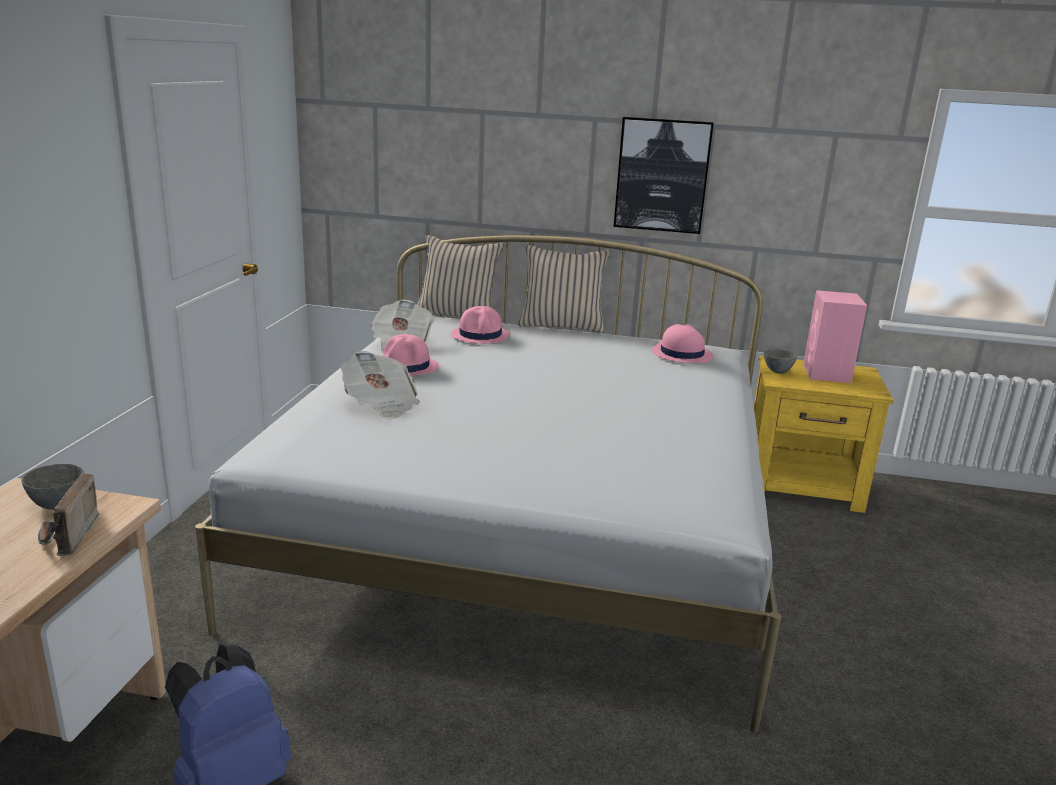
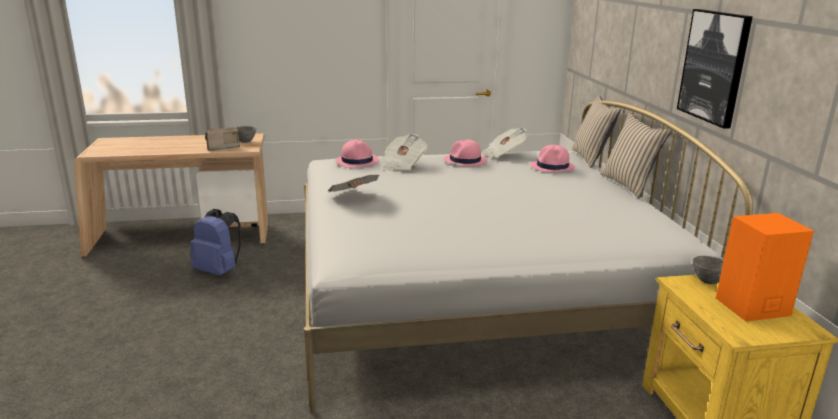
camera: 70 degrees right, 0 degrees up
pink hat [652,324,713,363] -> pink hat moved to [335,139,379,168]
pink speaker [803,290,867,383] -> orange speaker [716,213,814,321]
none -> newspaper [328,175,379,192]

